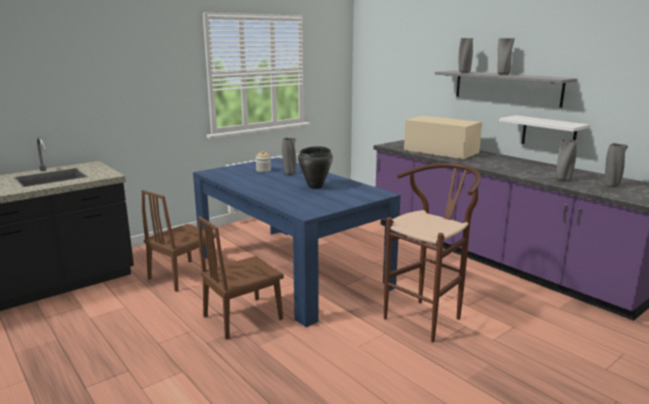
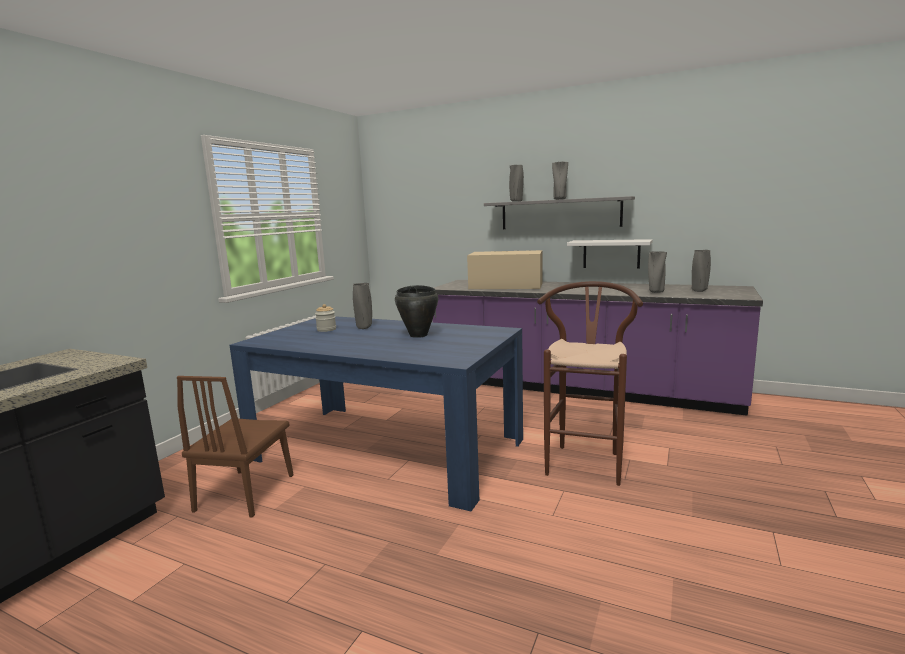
camera: 25 degrees left, 5 degrees down
brown chair [198,216,284,340] -> none

